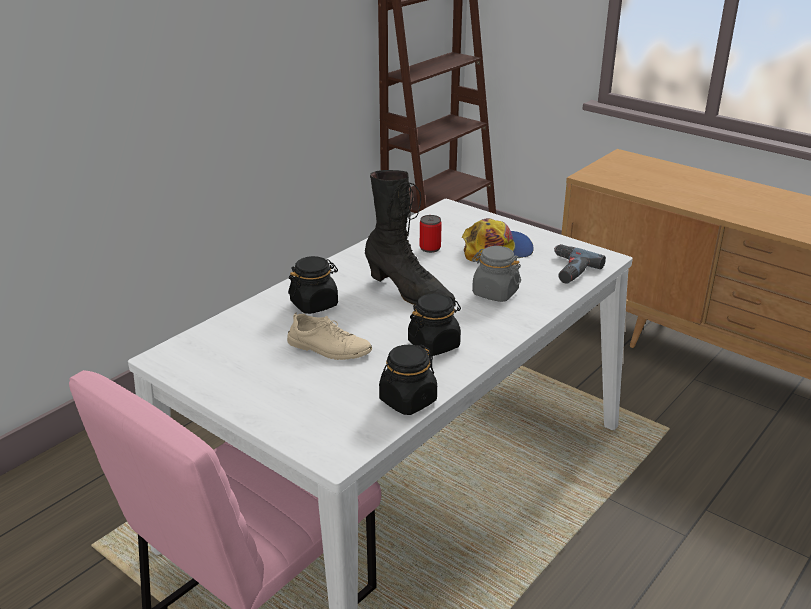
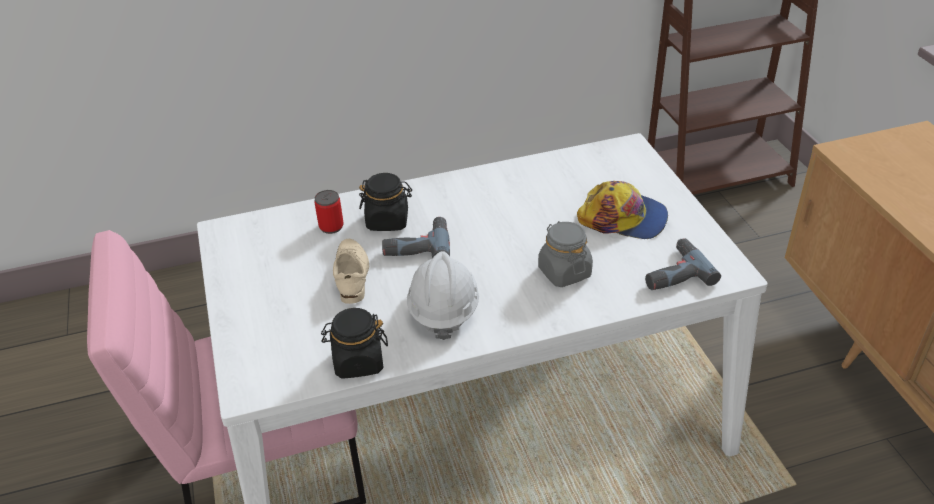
camera: 35 degrees right, 10 degrees up
beige shoe [287,312,372,360] -> beige shoe turned 150 degrees counterclockwise [333,239,369,304]
black boot [365,170,456,305] -> none
black jar [408,293,461,356] -> white hard hat [407,251,479,340]
can [420,215,442,253] -> can moved to [314,190,344,234]
none -> power drill [382,217,450,258]

